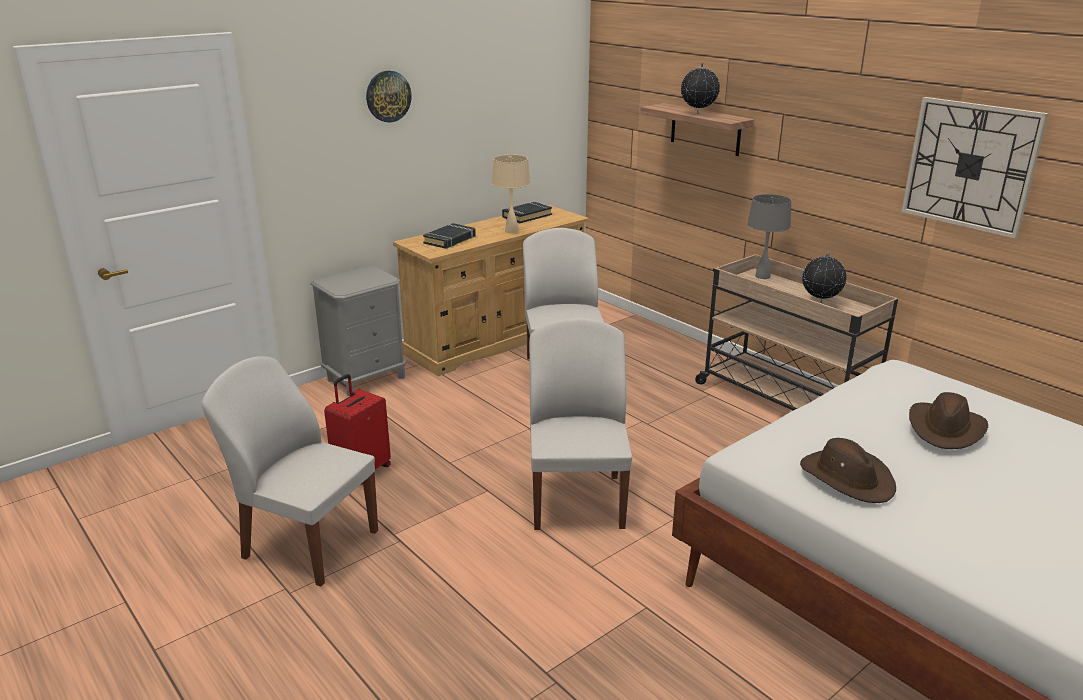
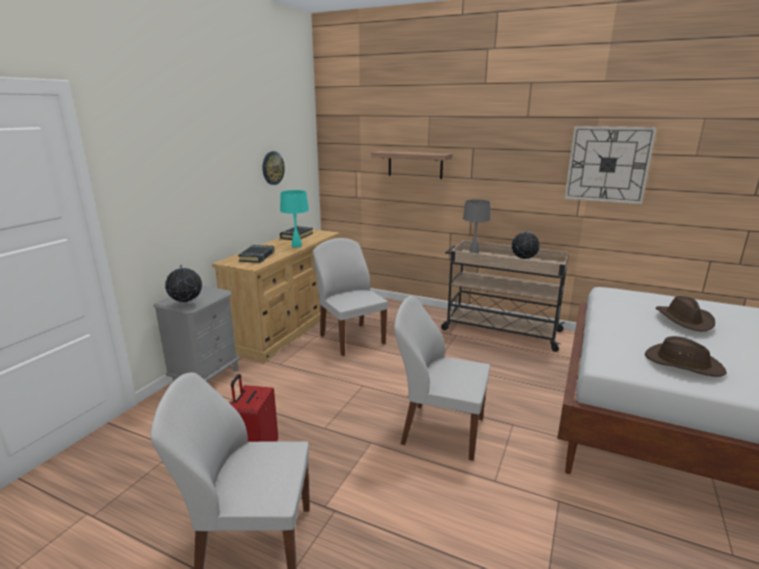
camera: 25 degrees left, 5 degrees down
wall clock [366,71,412,123] -> wall clock moved to [263,151,285,185]
beige table lamp [492,154,530,233] -> turquoise table lamp [280,190,309,247]
white chair [529,318,632,530] -> white chair turned 45 degrees counterclockwise [394,296,490,461]
globe [681,63,720,114] -> globe moved to [165,264,202,306]

